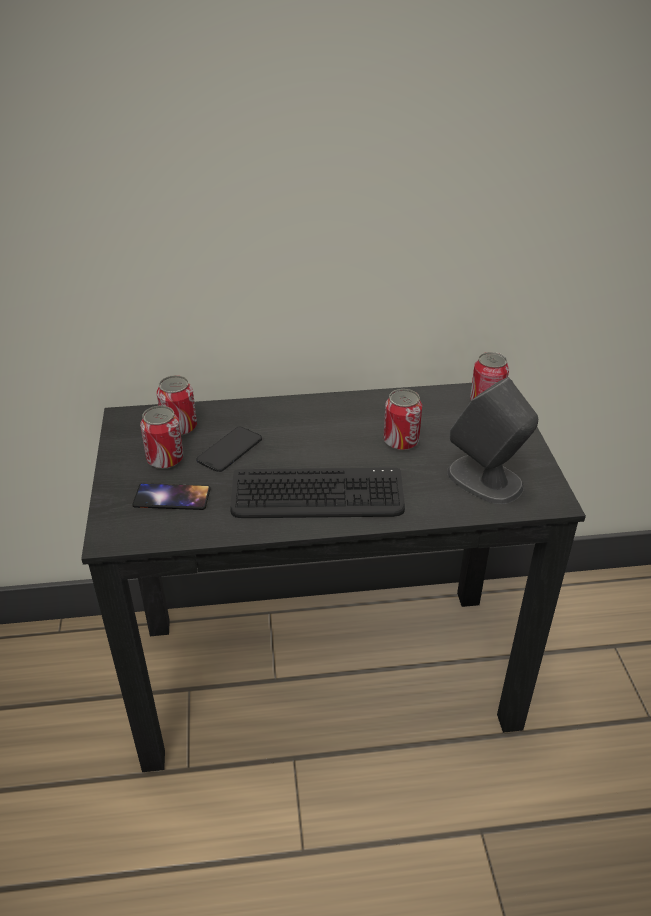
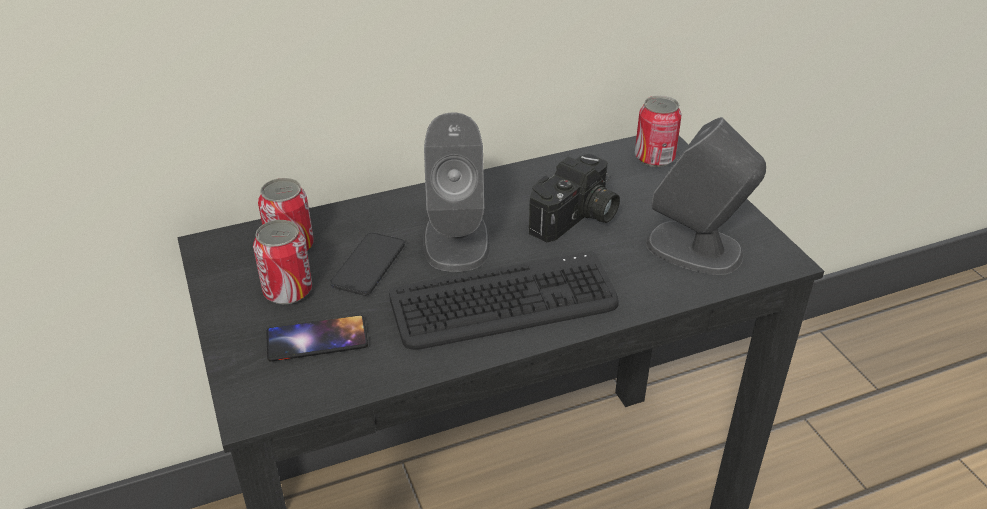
camera: 15 degrees left, 0 degrees up
can [383,389,422,451] -> camera [529,154,620,243]
none -> grey speaker [423,112,490,272]

